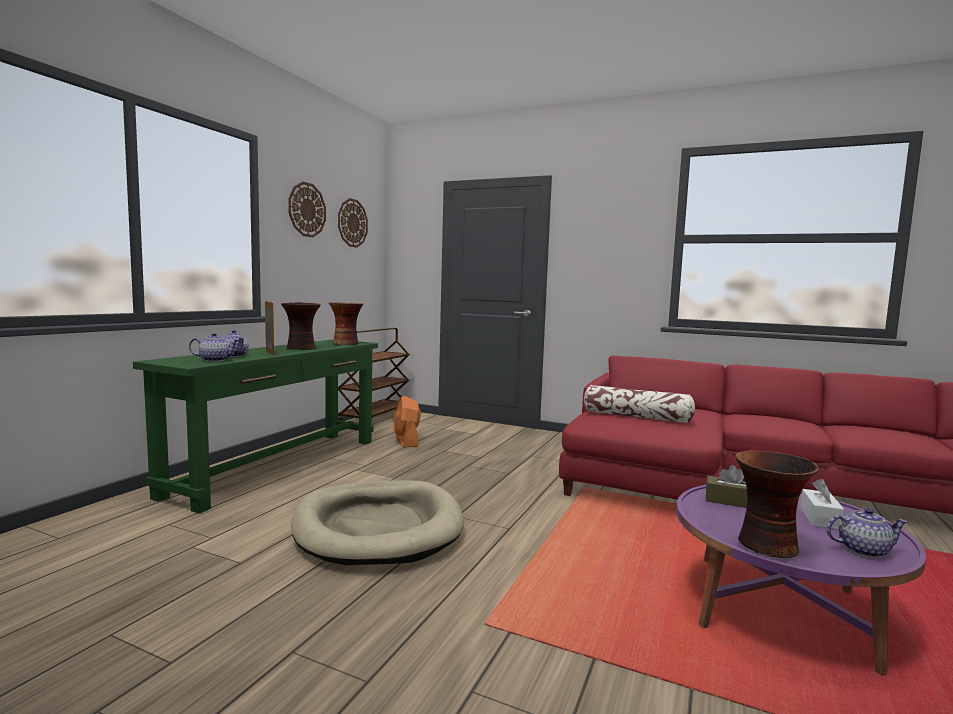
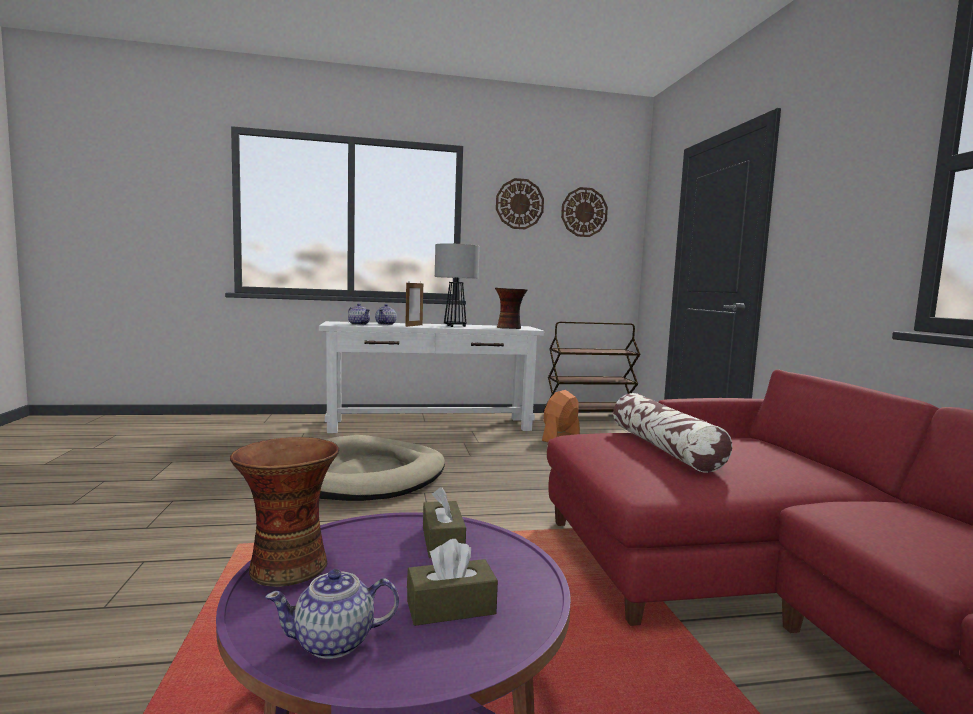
camera: 55 degrees right, 0 degrees up
green console table [133,339,378,514] -> white console table [319,321,544,433]
vase [281,302,321,350] -> table lamp [435,243,480,327]
white tissue box [801,478,845,529] -> brown tissue box [407,539,498,626]
teapot [827,508,907,558] -> teapot turned 105 degrees clockwise [265,569,399,659]

